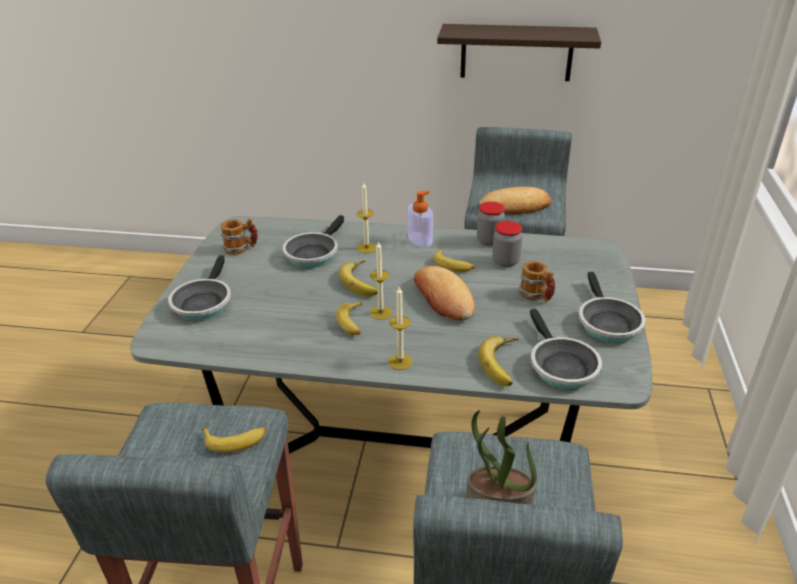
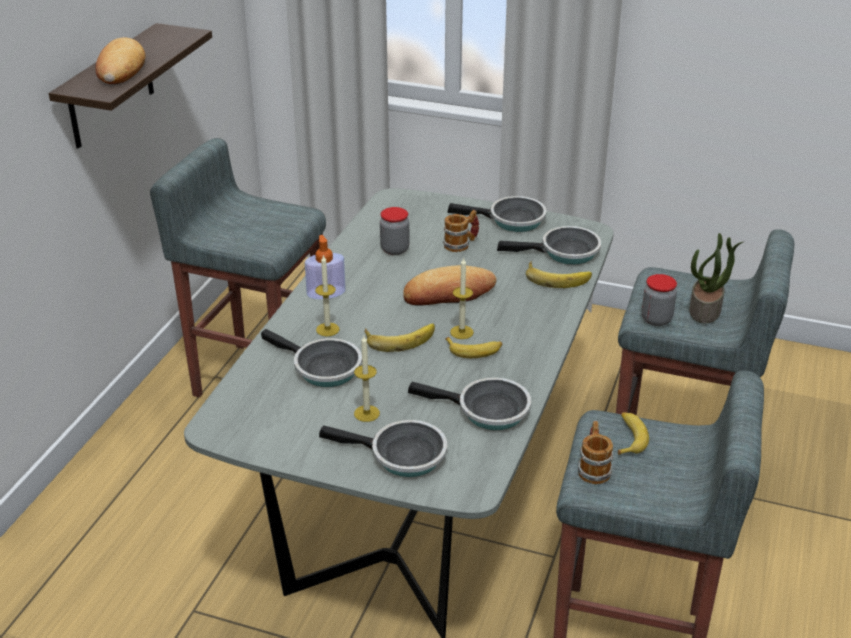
camera: 80 degrees left, 0 degrees up
mug [221,218,258,255] -> mug moved to [578,421,613,484]
candle [388,287,413,370] -> candle moved to [354,336,380,422]
banana [433,248,475,272] -> none
jar [477,202,505,246] -> jar moved to [642,274,677,326]
bread [479,187,551,214] -> bread moved to [95,37,145,84]
none -> frying pan [408,377,531,430]

